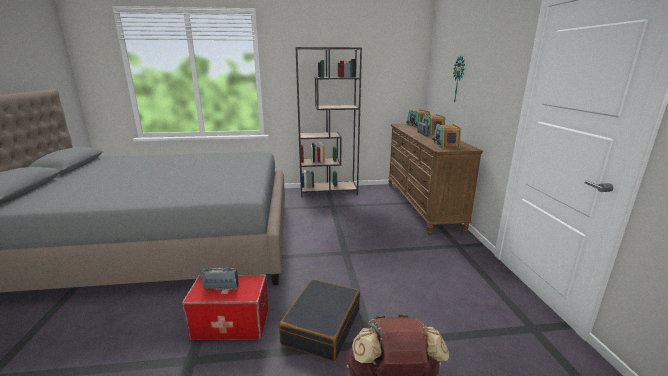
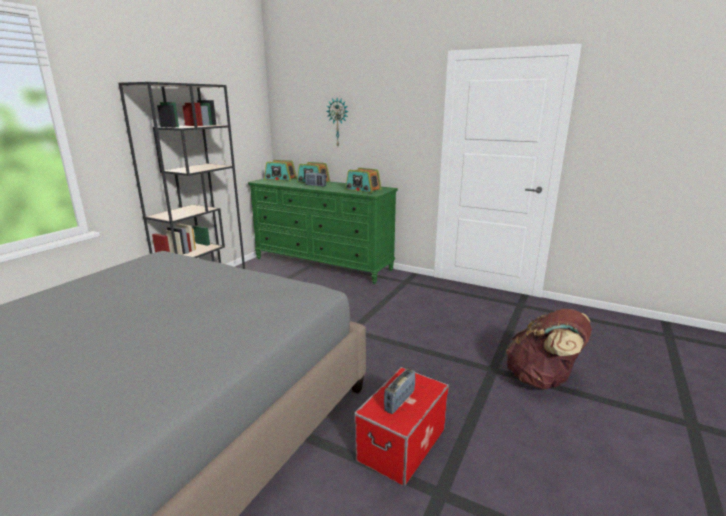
camera: 55 degrees left, 0 degrees up
black suitcase [279,279,360,361] -> none
brown dresser [388,124,483,235] -> green dresser [248,178,398,284]

